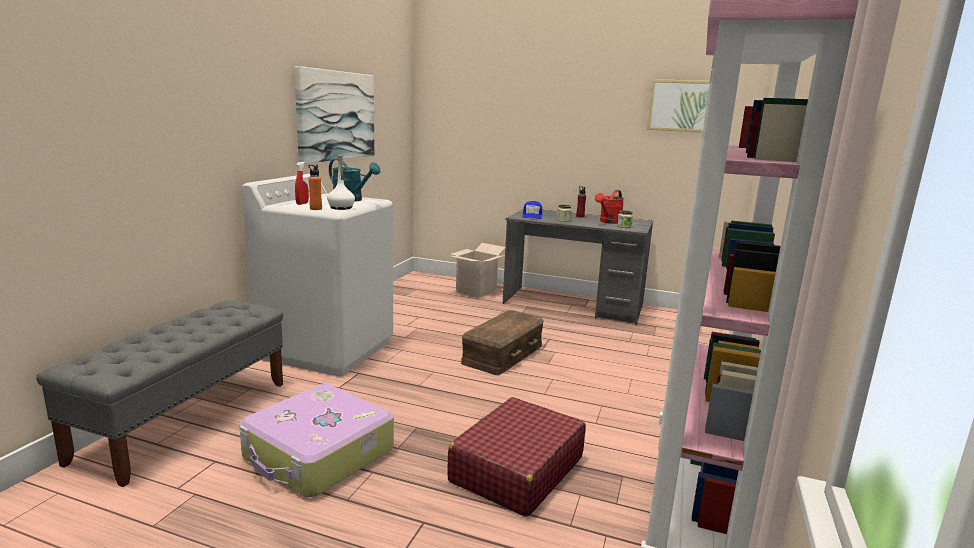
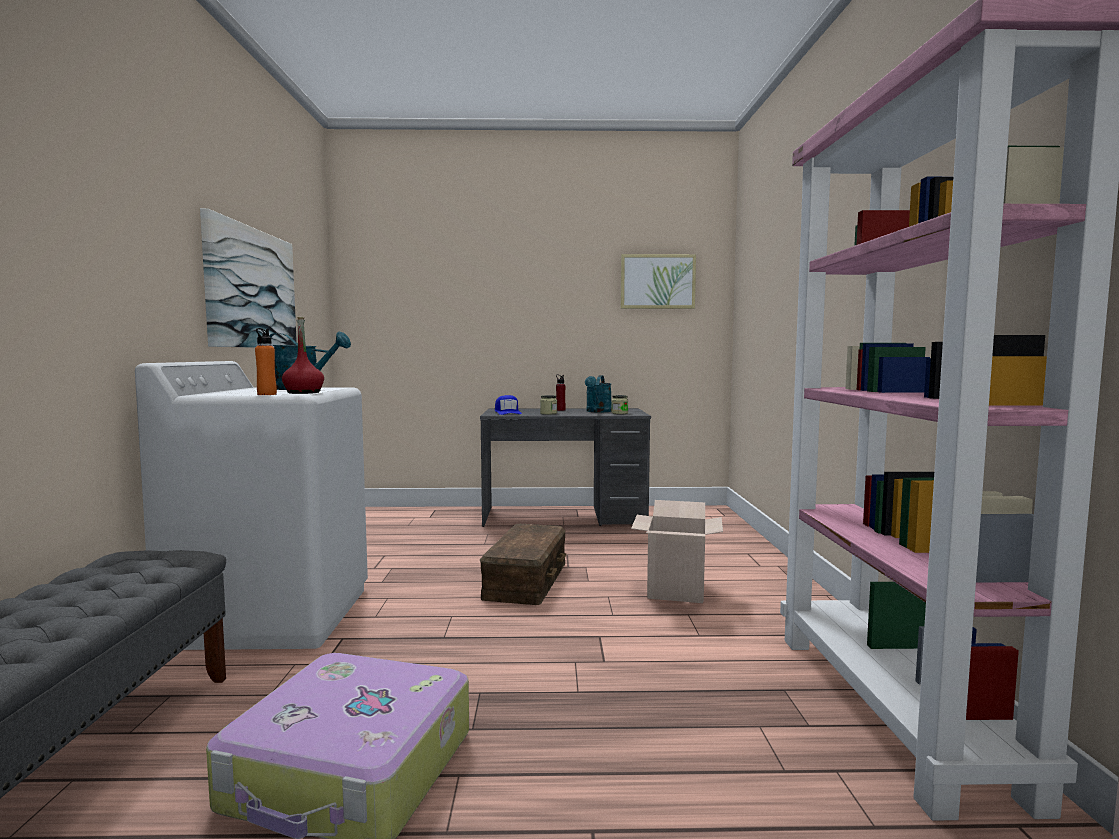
camera: 20 degrees left, 10 degrees down
red spray bottle [295,162,309,205] -> none
white bottle [327,155,355,210] -> red bottle [282,317,324,394]
red suitcase [447,397,586,517] -> none
cardboard box [450,243,505,298] -> cardboard box moved to [631,500,723,603]
red watering can [595,190,624,224] -> turquoise watering can [585,375,612,412]

